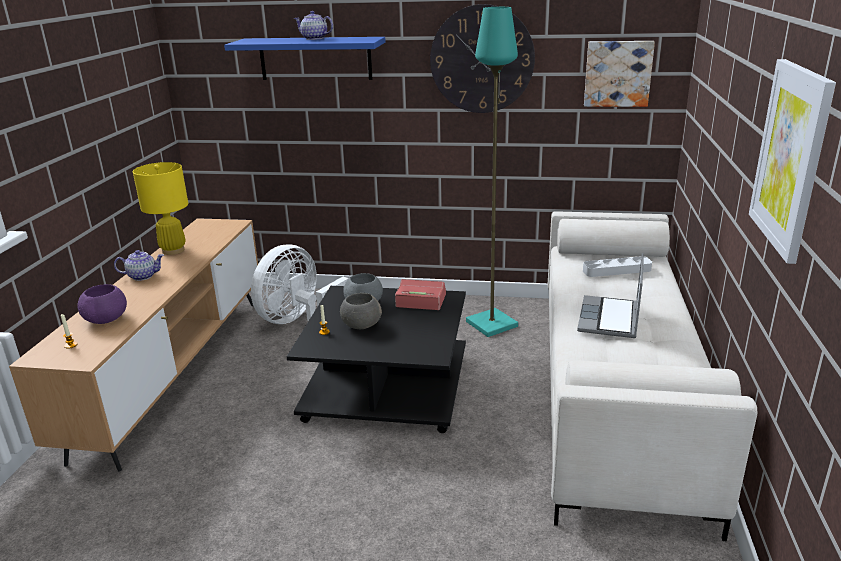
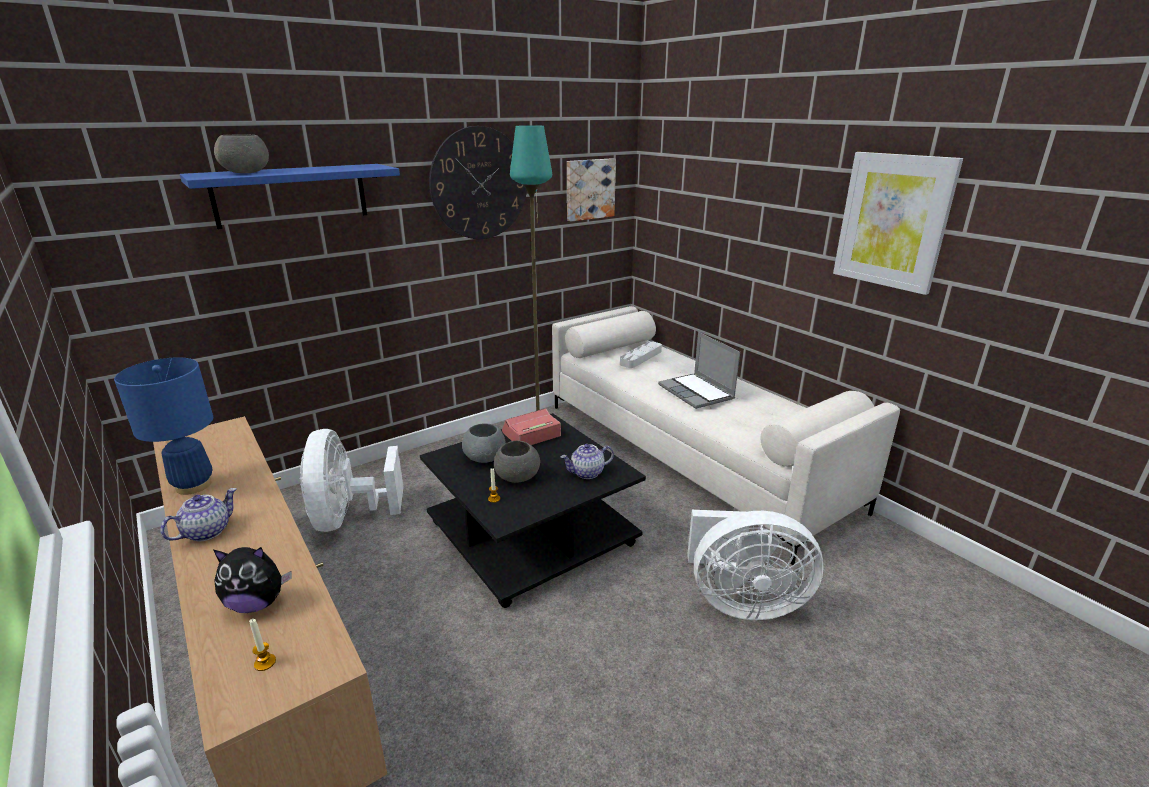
camera: 45 degrees left, 0 degrees up
purple bowl [78,284,127,324] -> plush toy [213,547,292,613]
yellow table lamp [133,162,188,255] -> blue table lamp [114,357,213,495]
teapot [294,11,333,40] -> teapot moved to [561,444,614,479]
none -> grey bowl [214,134,269,173]
none -> white fan [687,510,823,620]

